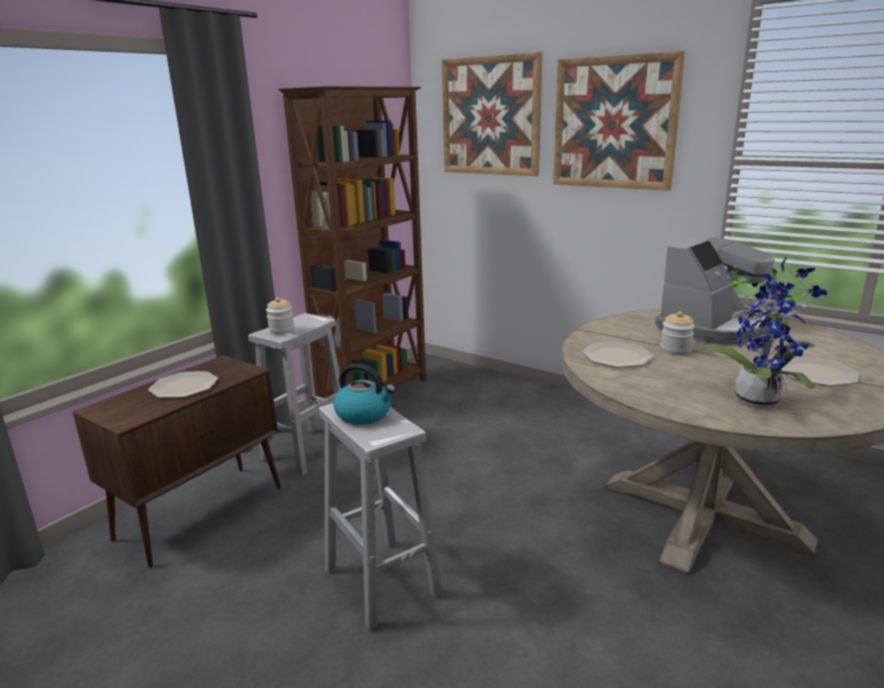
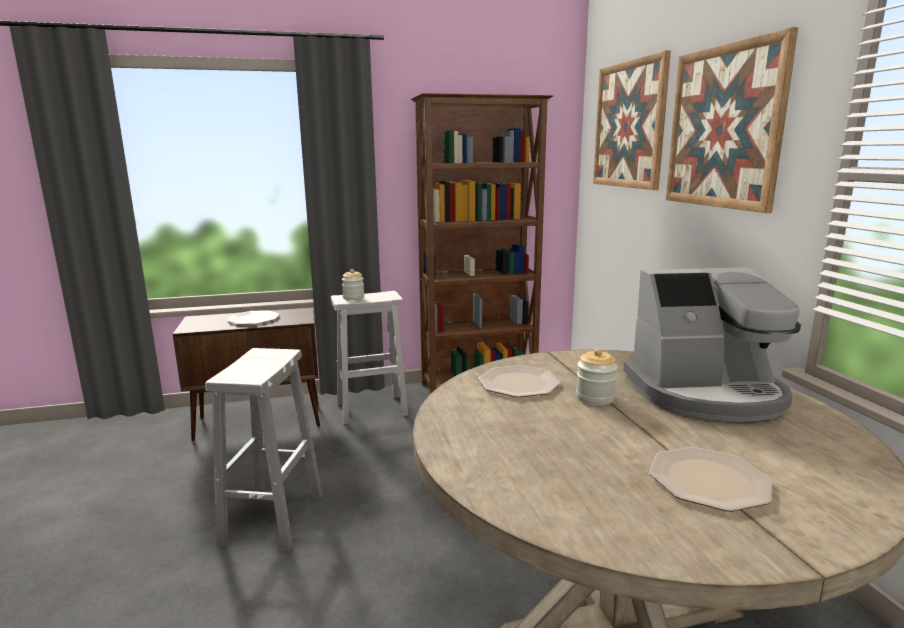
camera: 40 degrees right, 5 degrees down
kettle [333,363,395,425] -> none
potted plant [696,257,827,409] -> none

